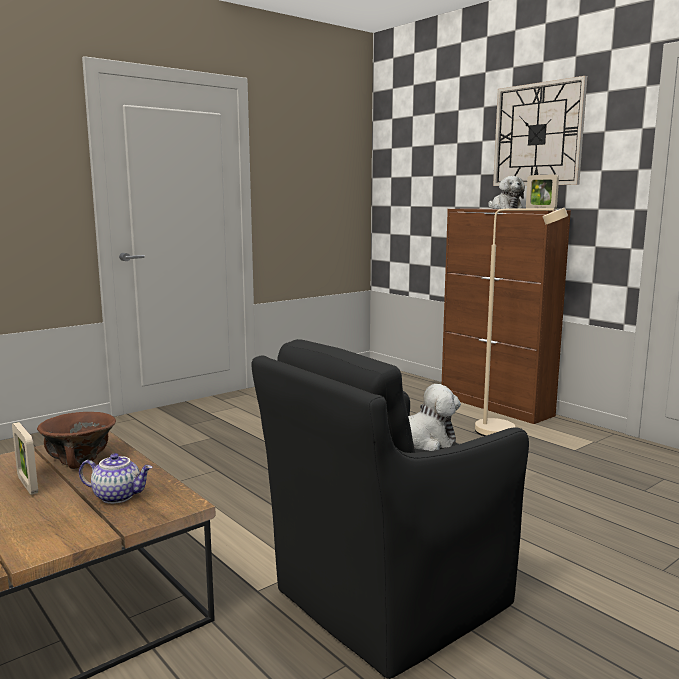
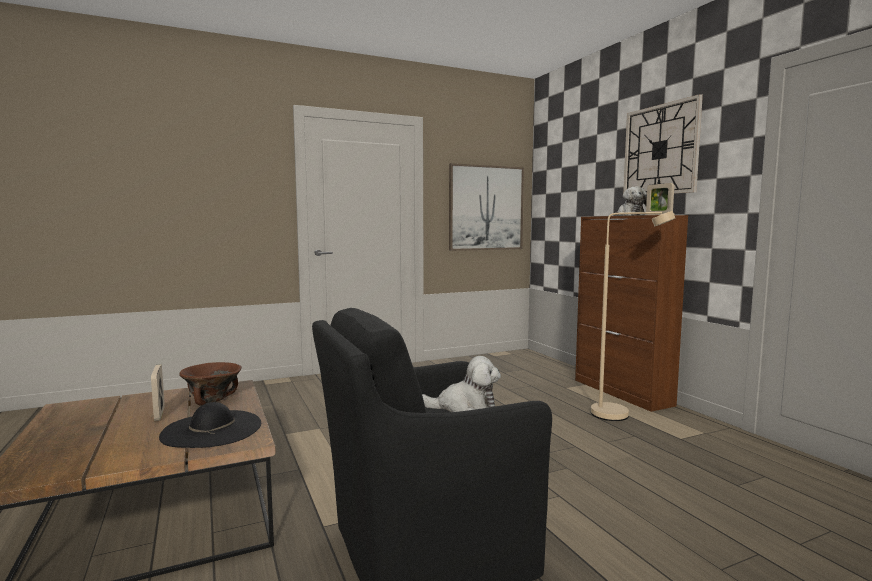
camera: 15 degrees right, 5 degrees down
teapot [79,453,153,504] -> black hat [159,402,261,448]
none -> picture [449,163,524,251]

